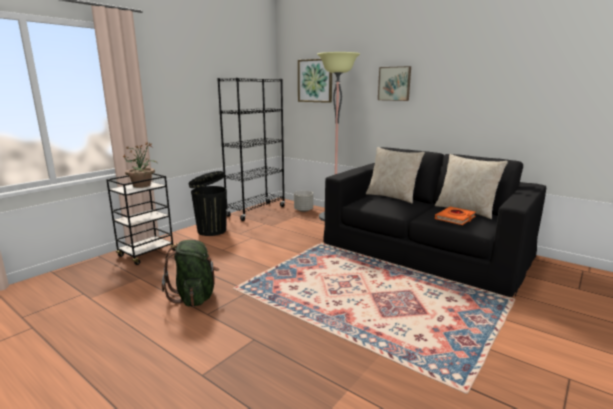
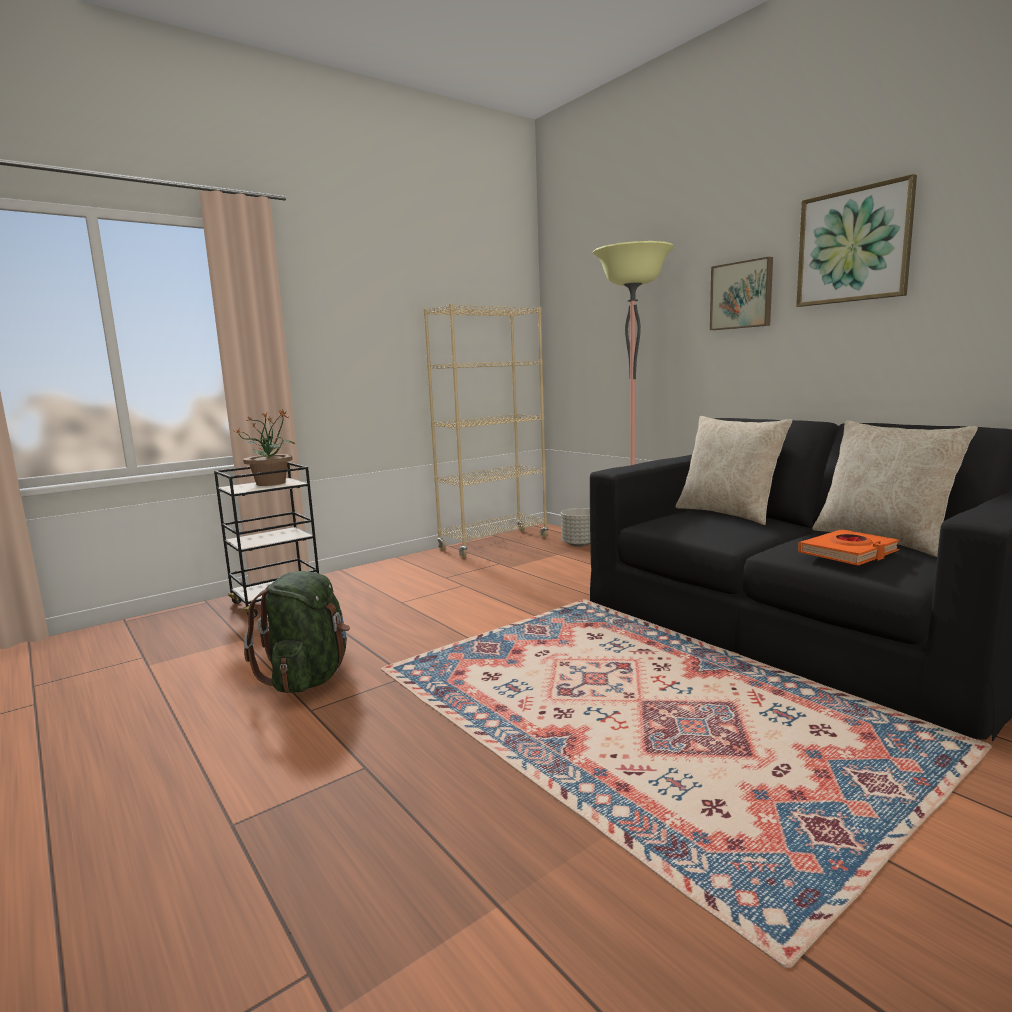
camera: 15 degrees right, 5 degrees down
black trash can [189,171,227,236] -> none
black bookcase [217,78,285,221] -> beige bookcase [424,304,548,558]
picture [298,59,332,103] -> picture moved to [796,174,917,307]

